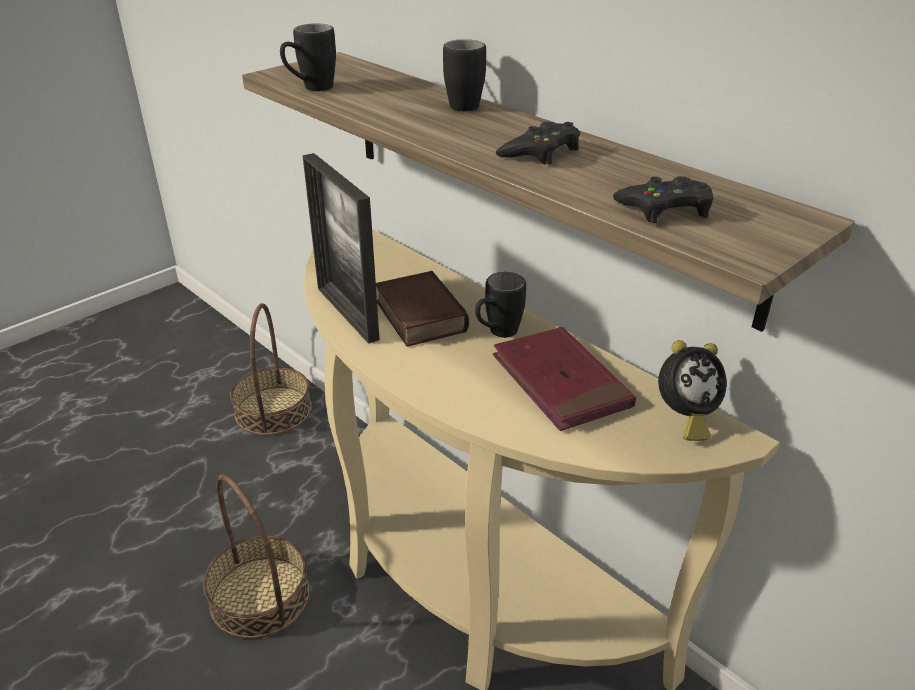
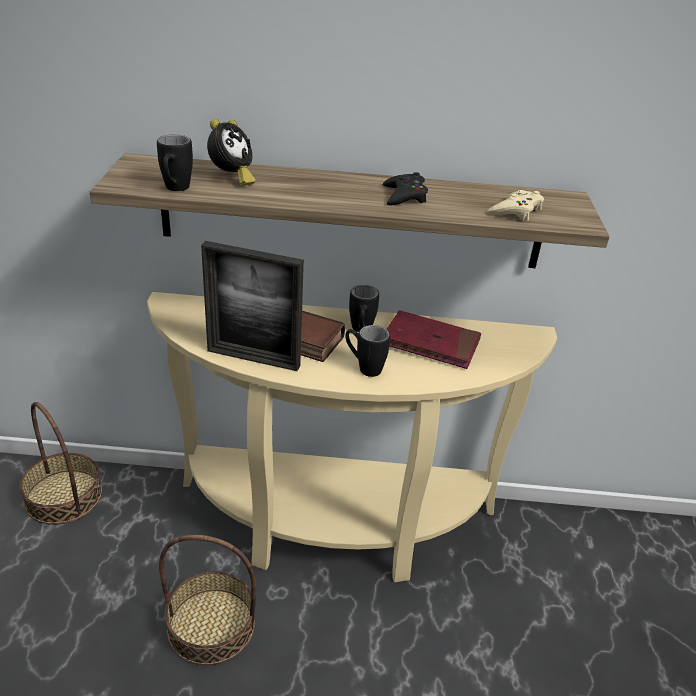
camera: 45 degrees left, 0 degrees up
black mug [443,39,486,111] -> black mug moved to [346,325,390,377]
black game controller [613,176,714,223] -> beige game controller [487,190,544,221]
alarm clock [658,340,727,441] -> alarm clock moved to [207,119,256,185]

